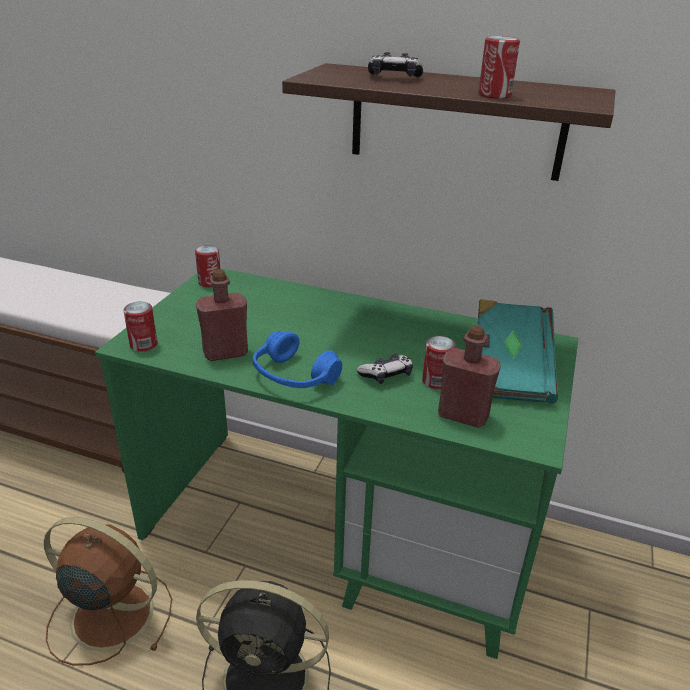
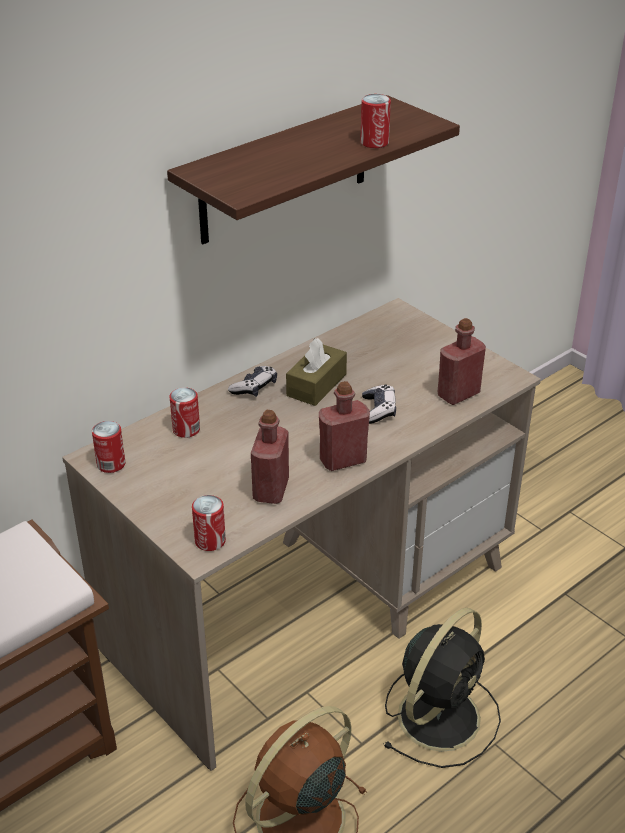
camera: 60 degrees left, 5 degrees up
green desk [95,268,578,659] -> beige desk [62,298,541,771]
blue headphones [253,331,342,388] -> red bottle [319,381,370,471]
game controller [368,52,423,77] -> game controller moved to [228,366,277,397]
can [422,336,456,389] -> can moved to [170,387,200,438]
turquoise book [478,299,558,404] -> none
none -> brown tissue box [286,338,347,406]

